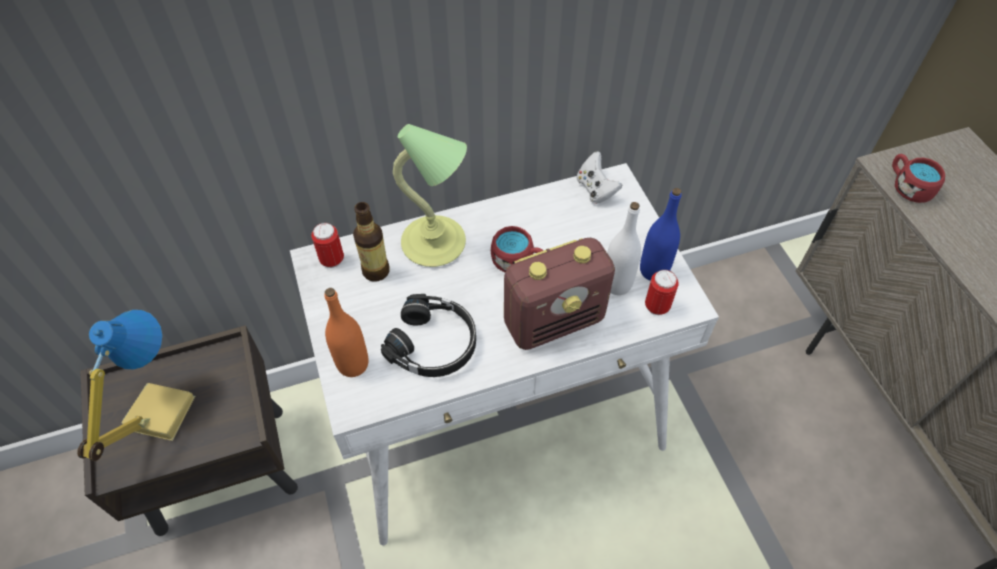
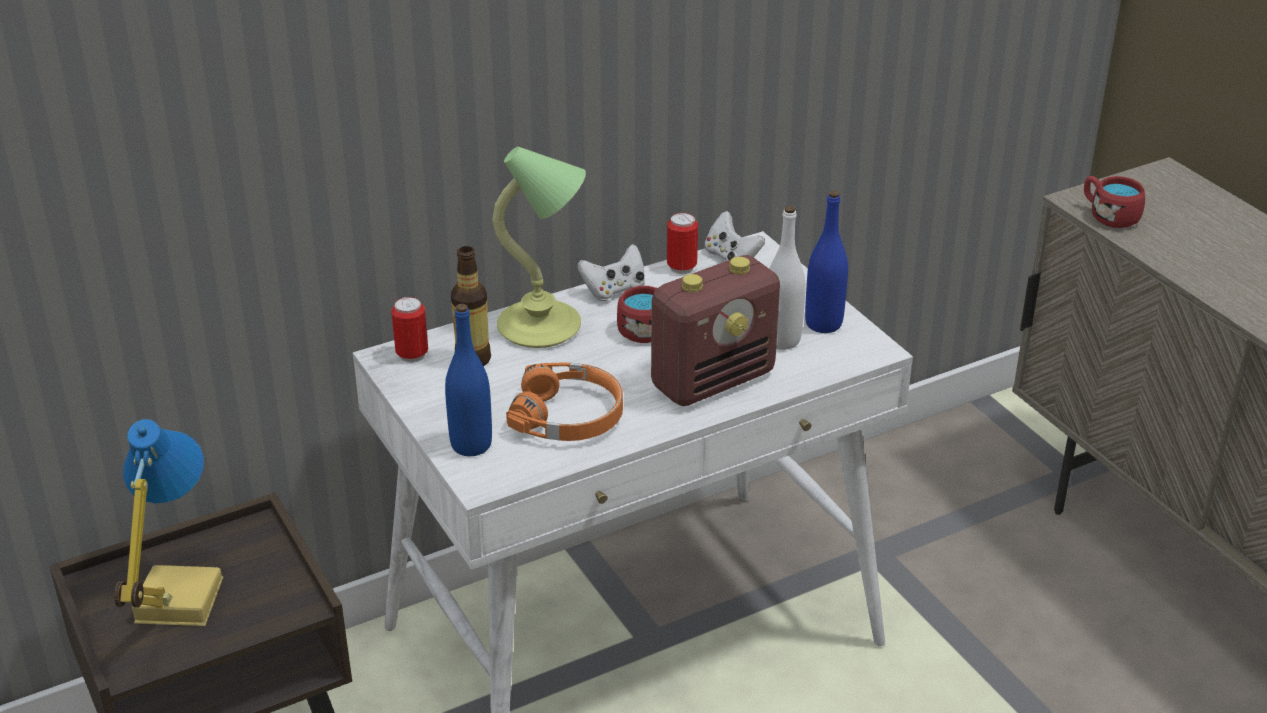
camera: 10 degrees left, 20 degrees down
orange bottle [324,288,369,377] -> blue bottle [445,304,492,456]
black headphones [381,294,476,377] -> orange headphones [506,362,623,441]
can [645,270,679,315] -> can moved to [667,212,698,274]
none -> white game controller [577,244,645,301]

